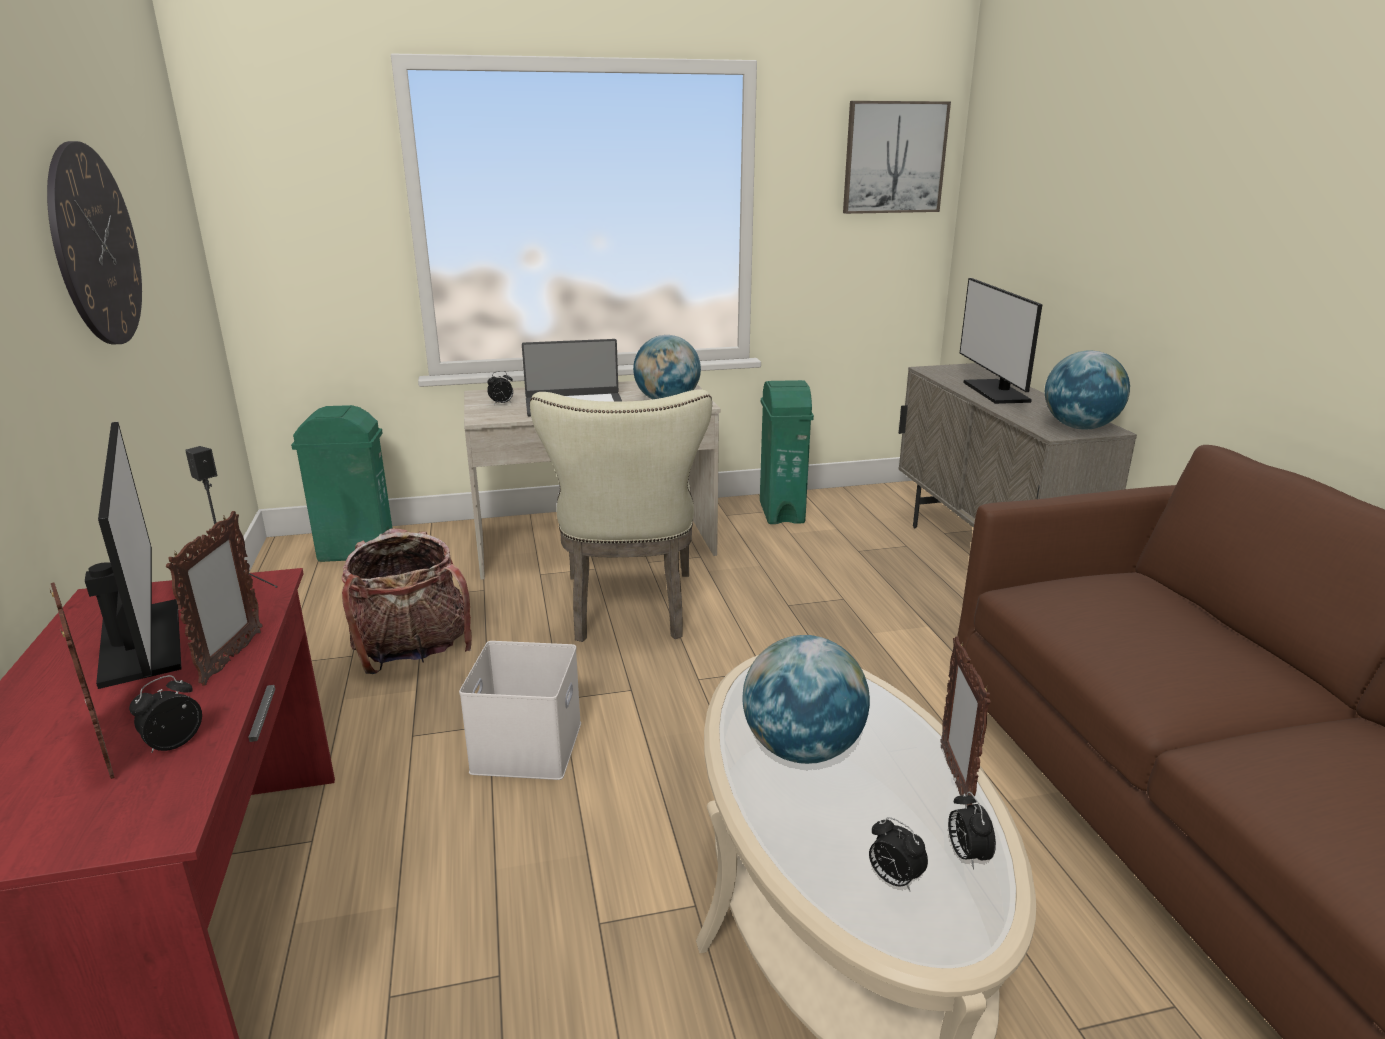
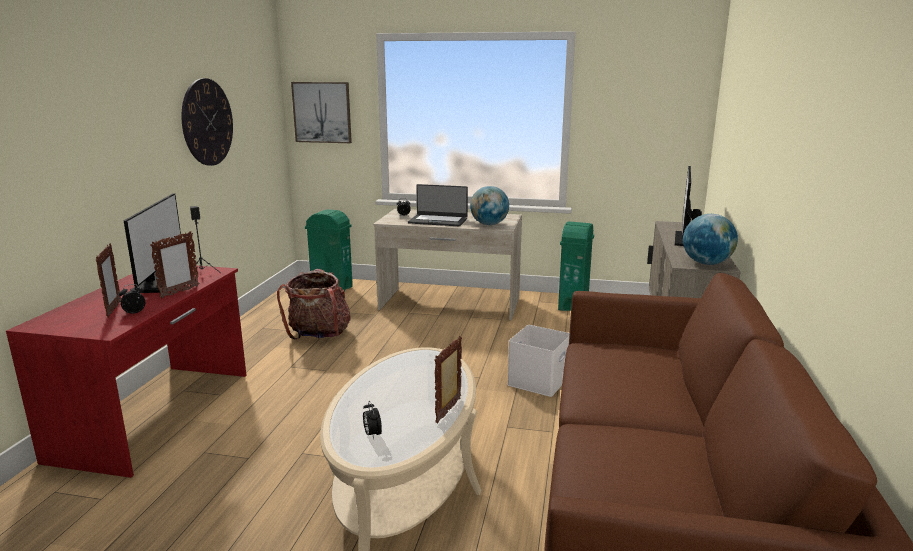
camera: 25 degrees right, 5 degrees down
white storage box [459,641,581,780] -> white storage box moved to [507,325,570,397]
beige chair [530,389,712,642] -> none
globe [743,635,870,764] -> none
picture [843,101,951,214] -> picture moved to [291,82,352,143]
alarm clock [948,791,996,870] -> none

